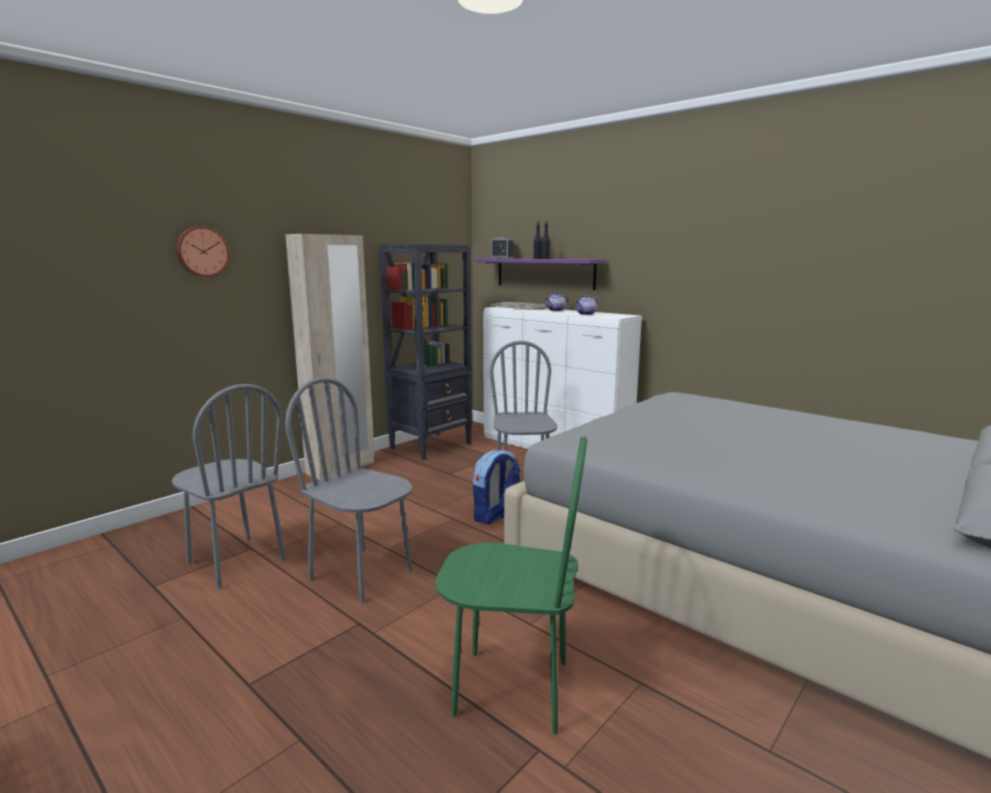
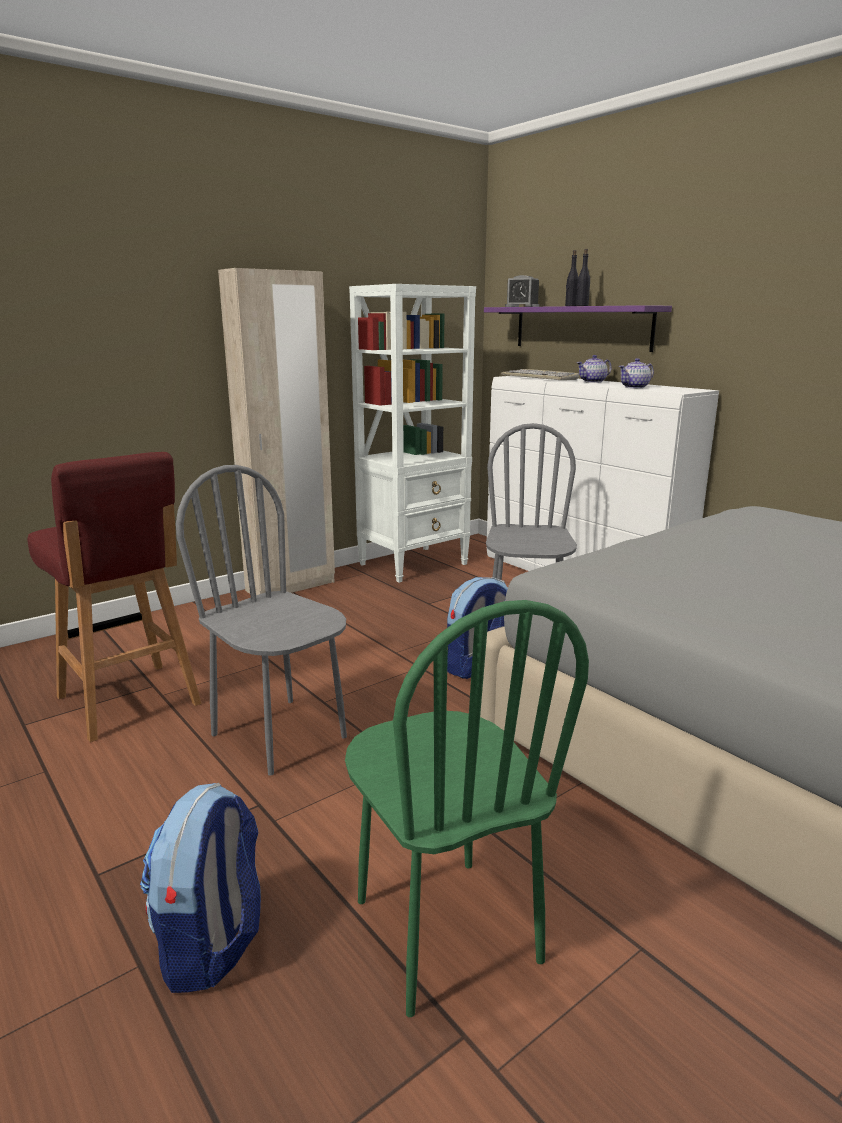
camera: 10 degrees right, 5 degrees up
grey chair [172,384,286,589] -> red stool [27,452,202,742]
wall clock [176,226,230,277] -> none
black bookcase [379,244,473,460] -> white bookcase [349,284,476,583]
green chair [435,437,587,735] -> green chair turned 45 degrees clockwise [345,600,589,1017]
none -> backpack [140,783,261,993]

